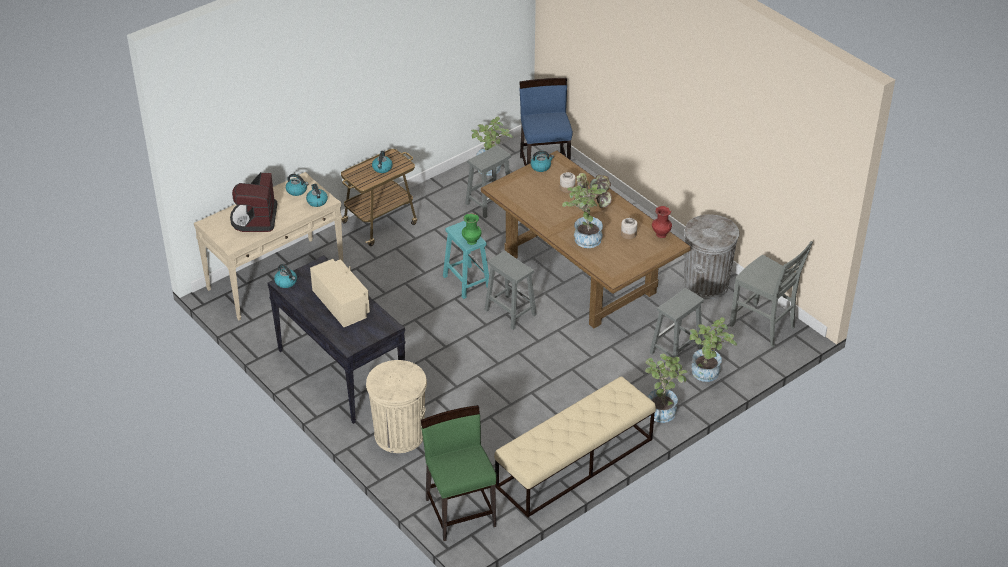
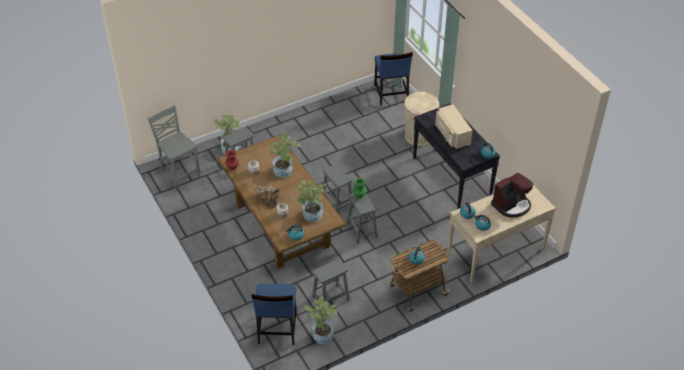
camera: 170 degrees left, 5 degrees up
coffee machine [230,172,277,232] -> coffee machine turned 45 degrees clockwise [491,173,533,218]
green chair [421,405,497,541] -> blue chair [374,52,413,106]
turquoise stool [443,221,489,299] -> grey stool [346,193,378,244]
beige bench [494,376,656,518] -> none
potted plant [645,354,688,423] -> potted plant moved to [297,180,326,222]
grey trash can [683,214,740,300] -> none

